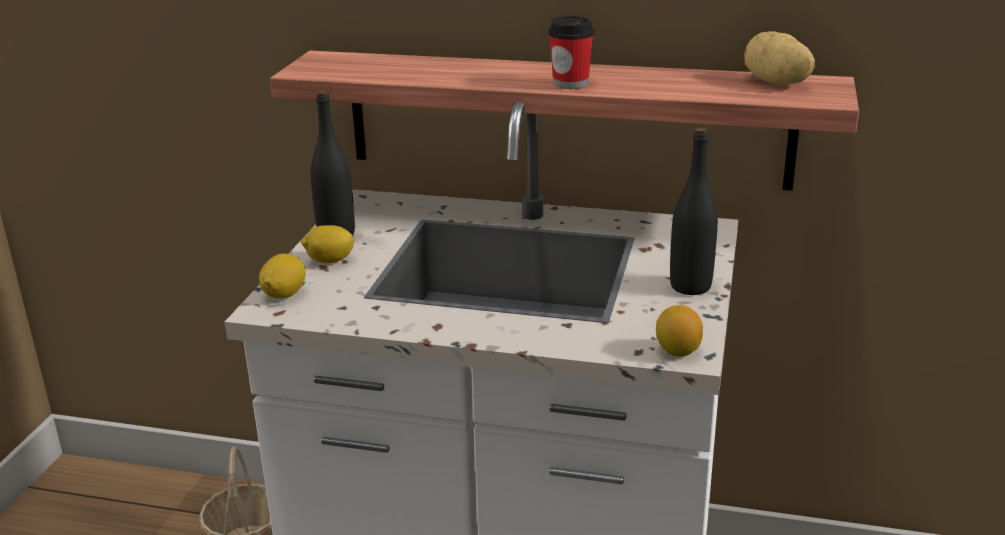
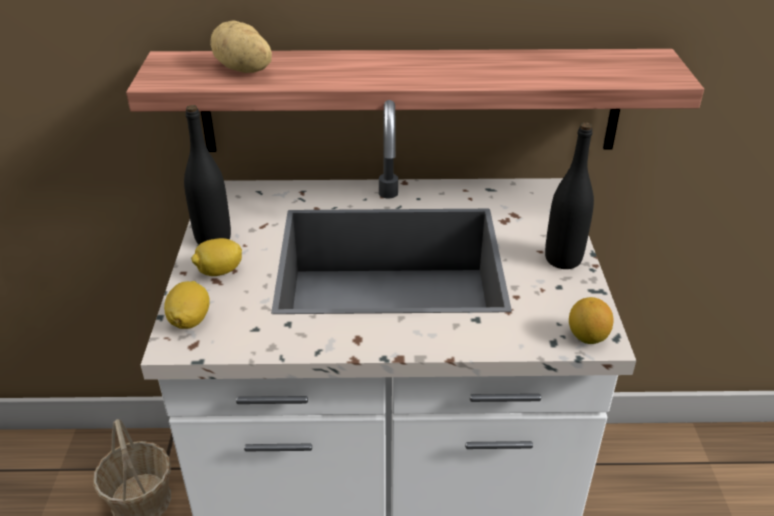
camera: 15 degrees left, 10 degrees up
cup [548,16,594,89] -> none
potato [744,31,815,85] -> potato moved to [210,20,272,73]

